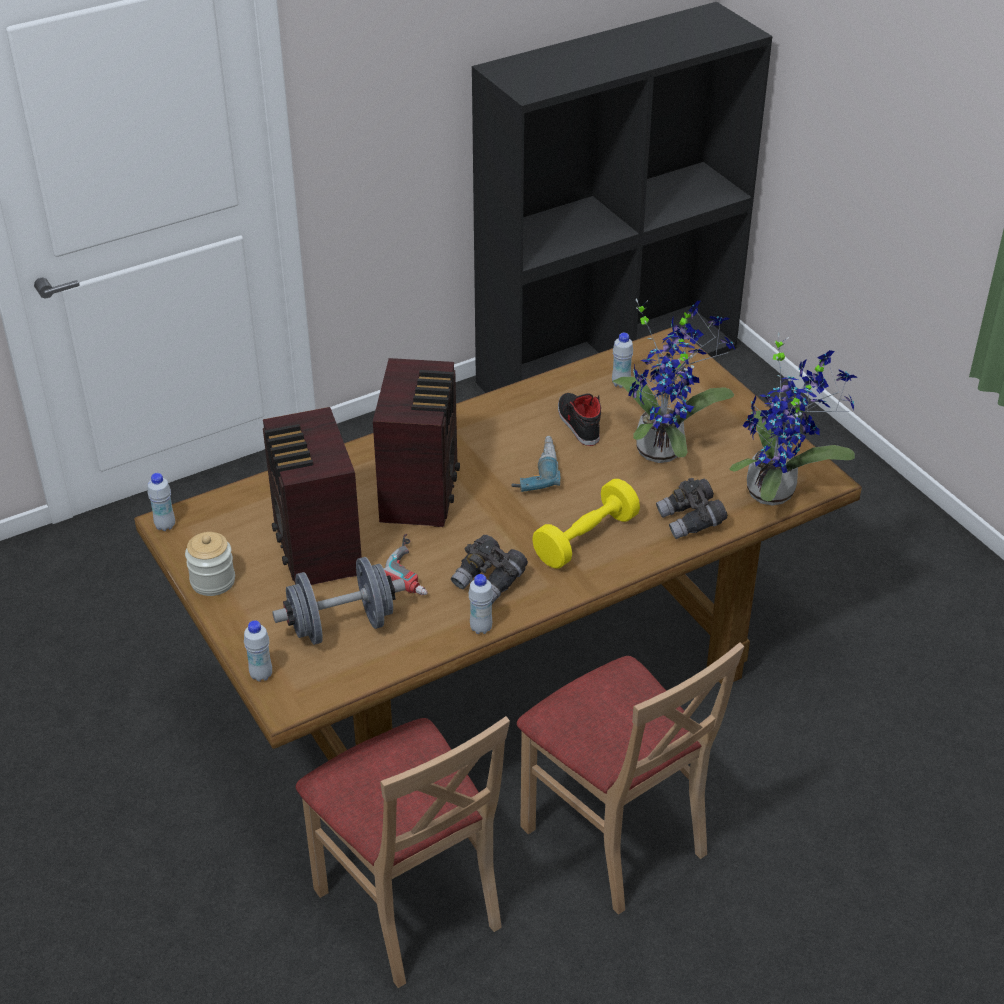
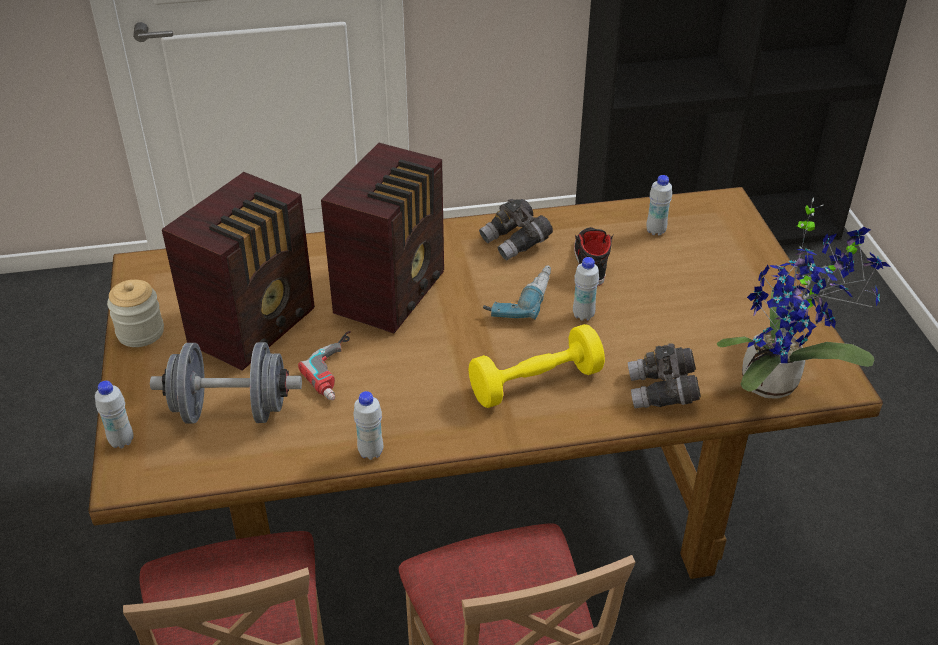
camera: 20 degrees right, 0 degrees up
white bottle [148,473,175,531] -> white bottle moved to [573,257,599,321]
radio [263,407,362,585] -> radio turned 150 degrees counterclockwise [162,172,315,371]
grey binoculars [451,535,528,604] -> grey binoculars moved to [479,199,553,261]
potted plant [612,298,735,463] -> none

